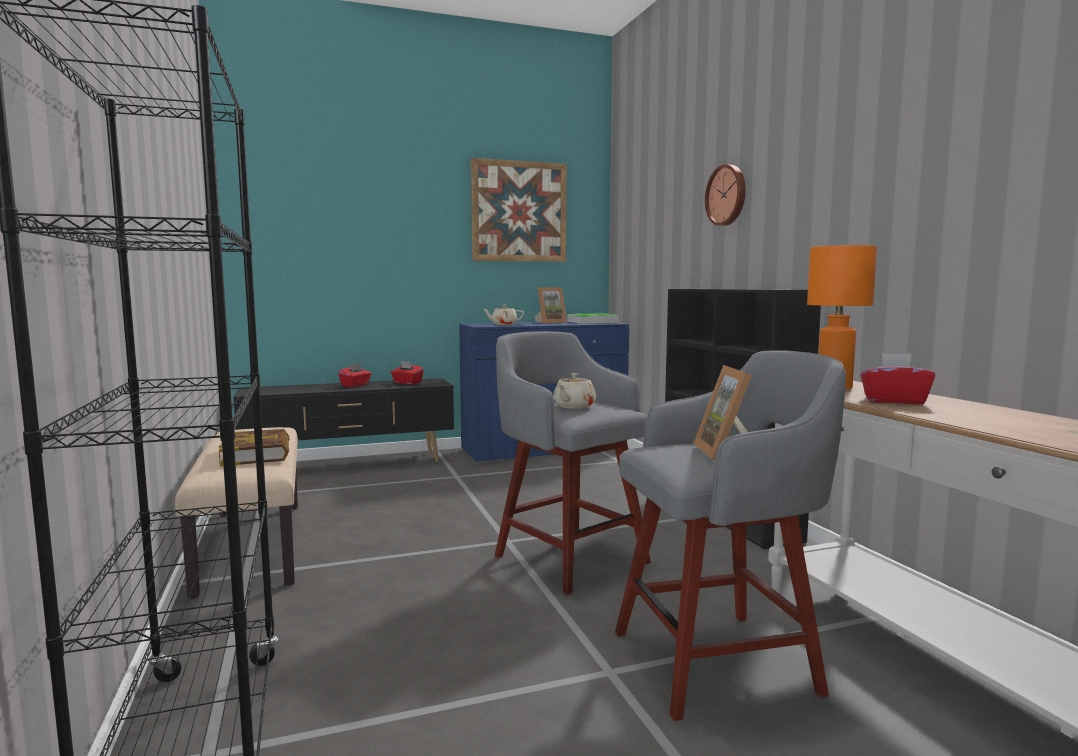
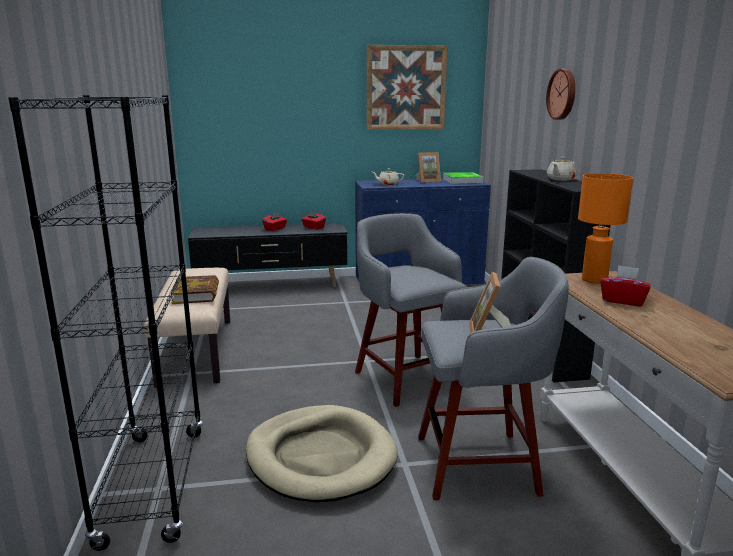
camera: 10 degrees right, 10 degrees up
beige teapot [553,373,596,409] -> beige teapot moved to [547,157,577,181]
none -> beige dog bed [246,405,398,502]

